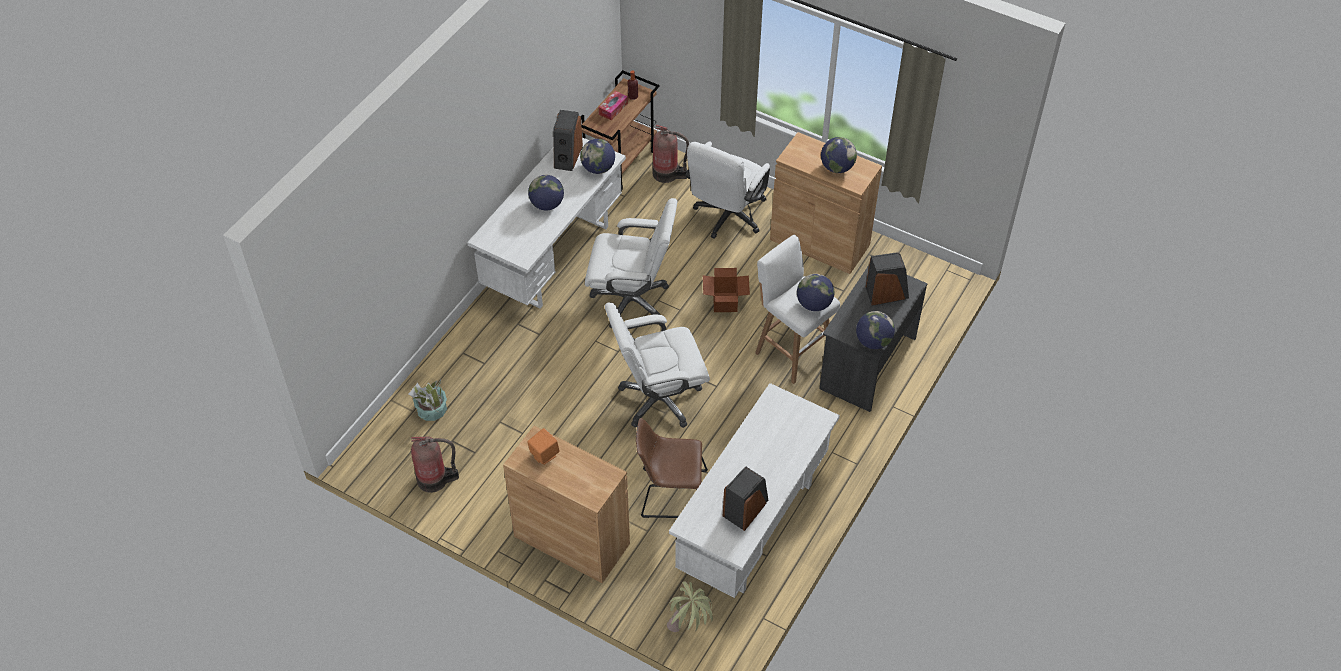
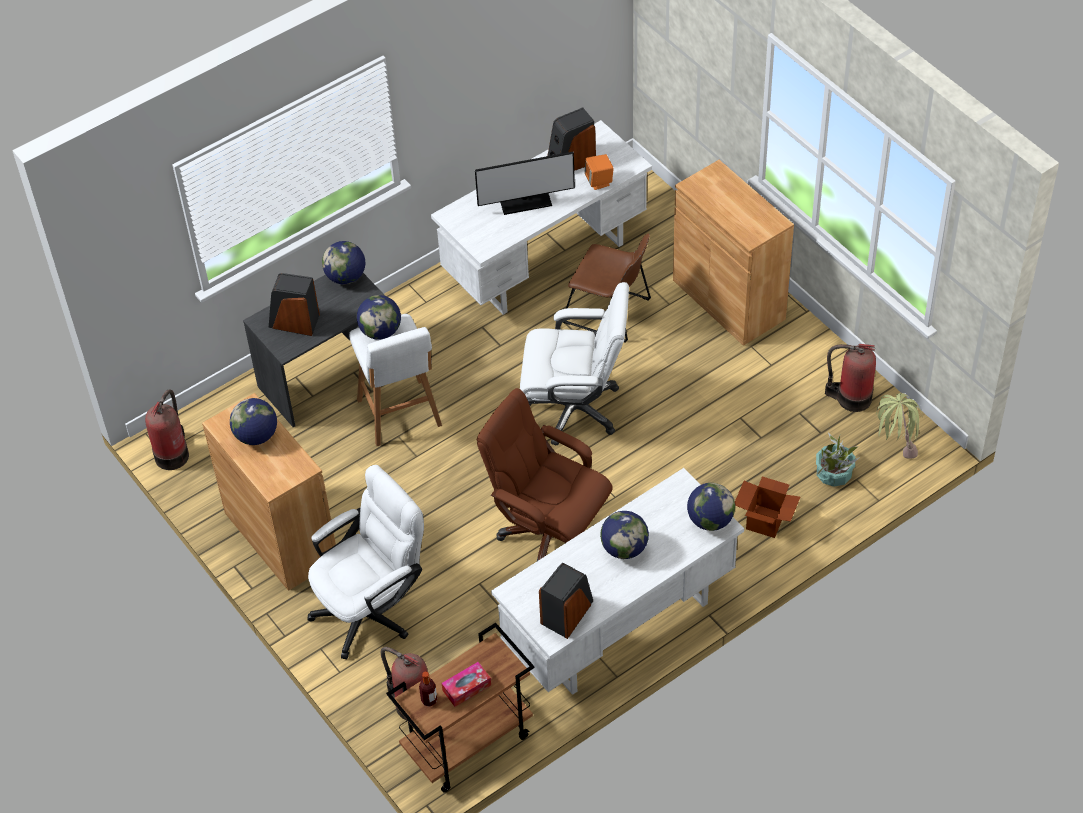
camera: 155 degrees left, 0 degrees up
orange speaker [527,428,560,465] -> orange speaker moved to [584,154,614,190]
globe [580,139,615,174] -> globe moved to [687,483,735,531]
white office chair [585,198,677,328] -> brown office chair [476,388,613,561]
potted plant [667,581,713,632] -> potted plant moved to [876,393,923,459]
cardboard box [703,268,750,312] -> cardboard box moved to [735,477,800,538]
none -> fire extinguisher [145,389,189,470]
none -> monitor [475,152,575,215]

